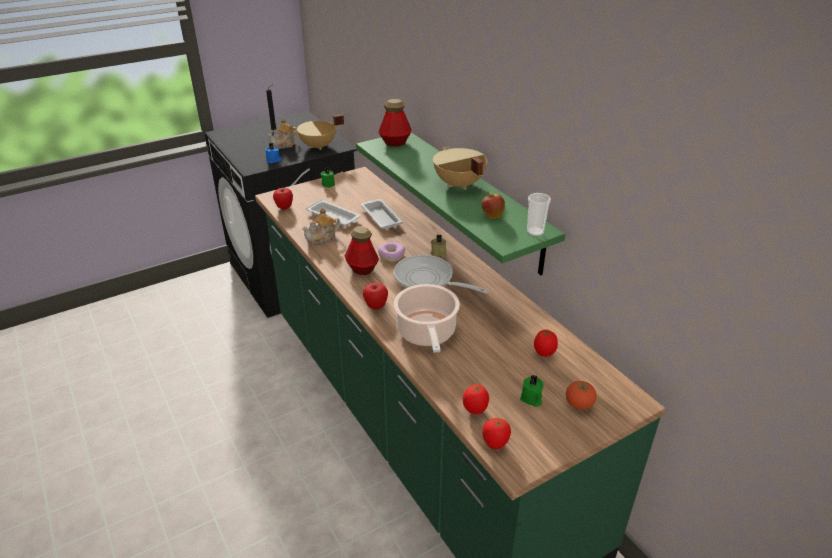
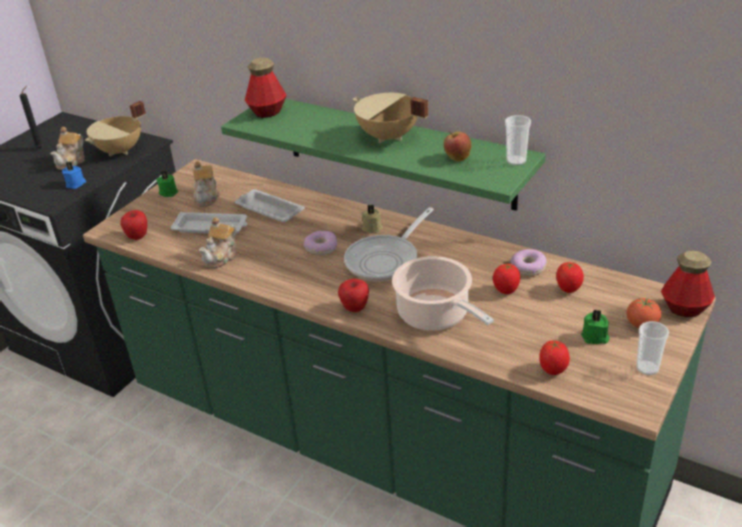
camera: 25 degrees left, 0 degrees up
bottle [345,226,379,275] -> bottle moved to [661,251,715,317]
frying pan [393,255,489,294] -> frying pan turned 60 degrees counterclockwise [344,207,434,281]
tomato [482,418,511,449] -> tomato moved to [493,264,520,294]
none -> teapot [193,161,220,207]
none -> donut [510,249,547,276]
none -> cup [636,321,669,375]

